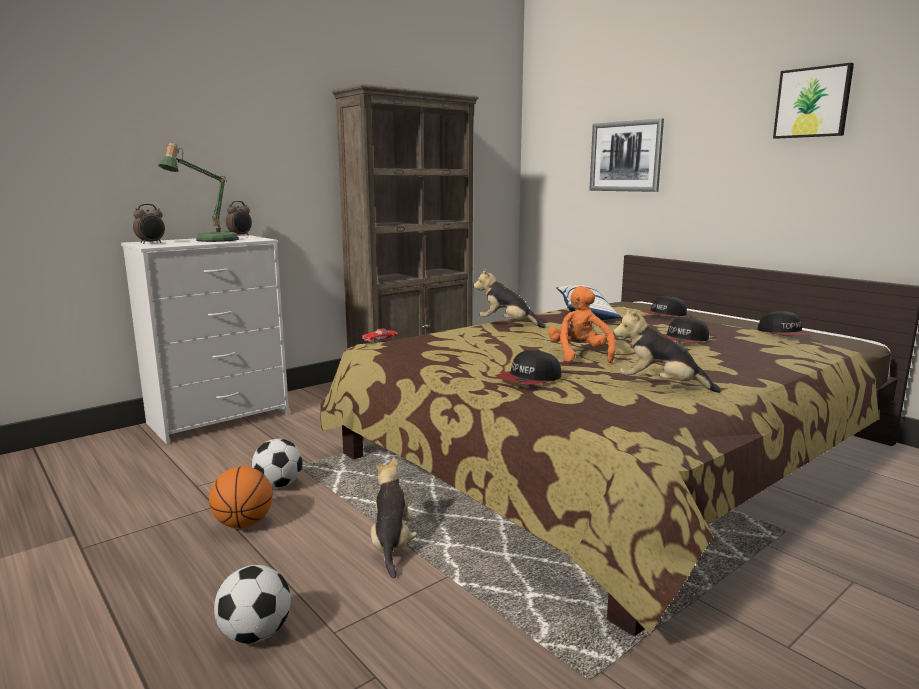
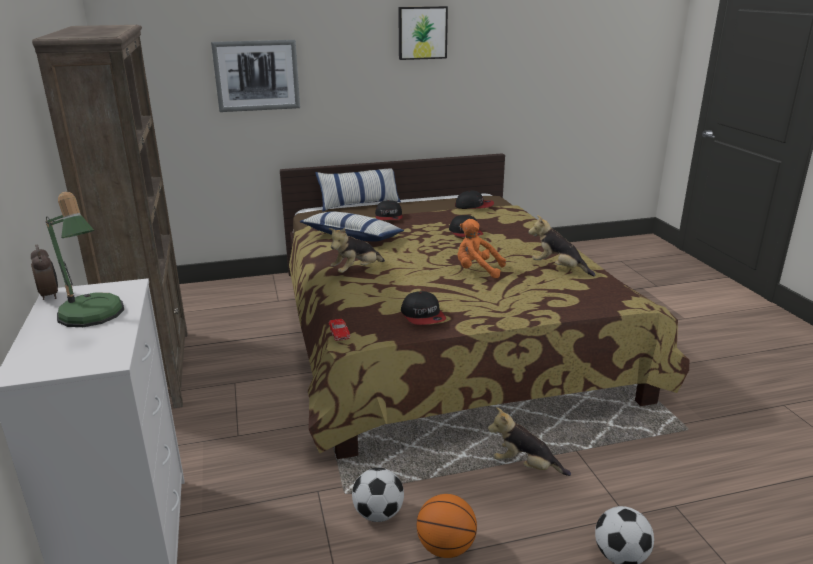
camera: 65 degrees left, 10 degrees up
alarm clock [133,204,165,244] -> none
cap [495,350,561,385] -> cap moved to [401,291,446,325]
plush toy [613,307,721,393] -> plush toy turned 75 degrees clockwise [528,215,595,276]
none -> pillow [315,168,401,212]

